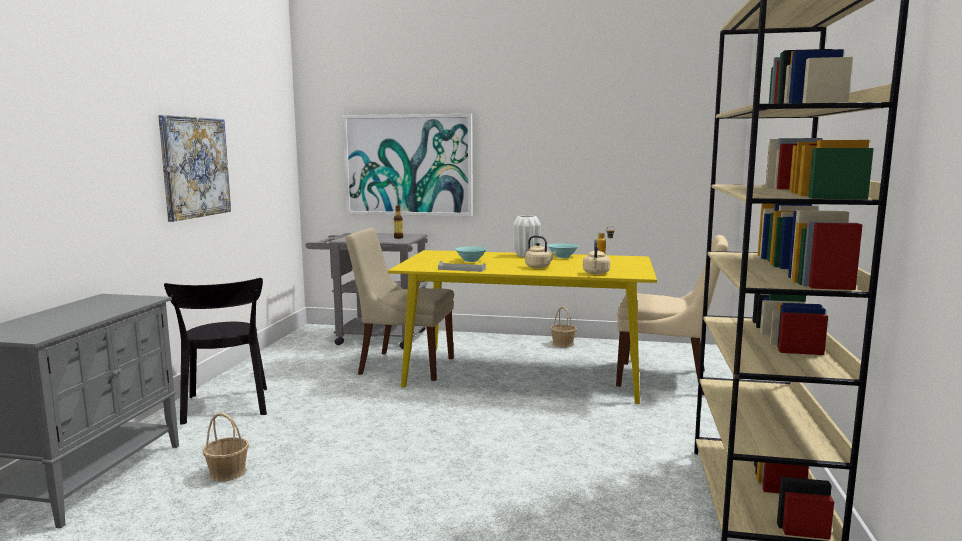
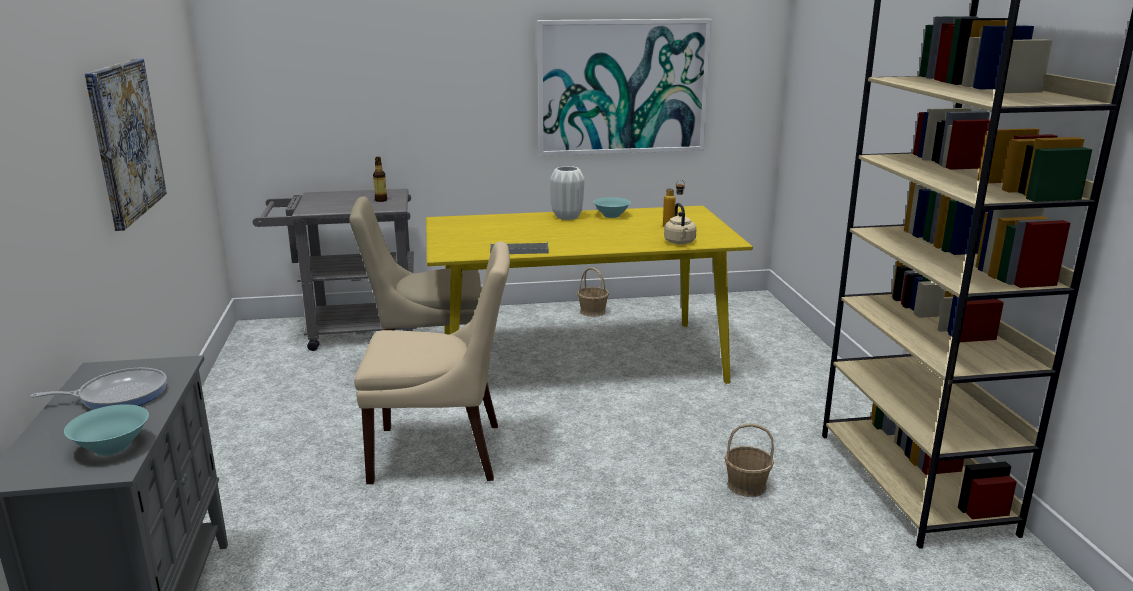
camera: 20 degrees left, 10 degrees up
black chair [164,278,267,425] -> none
basket [202,413,249,482] -> basket moved to [724,423,774,497]
picture [343,114,473,216] -> picture moved to [537,19,711,156]
turquoise bowl [455,247,487,262] -> turquoise bowl moved to [64,404,149,456]
beige kettle [525,236,556,268] -> none
beige chair [616,235,728,395] -> beige chair moved to [354,242,510,484]
none -> frying pan [31,368,167,409]

